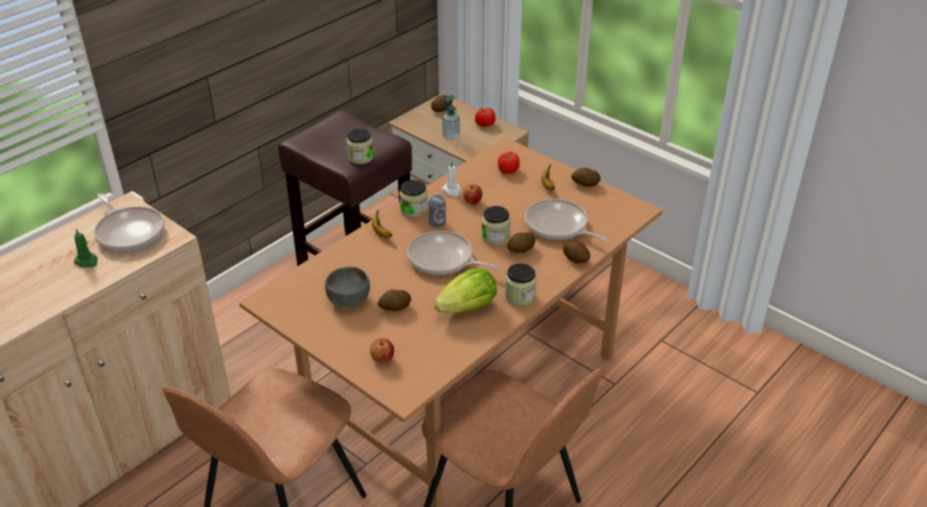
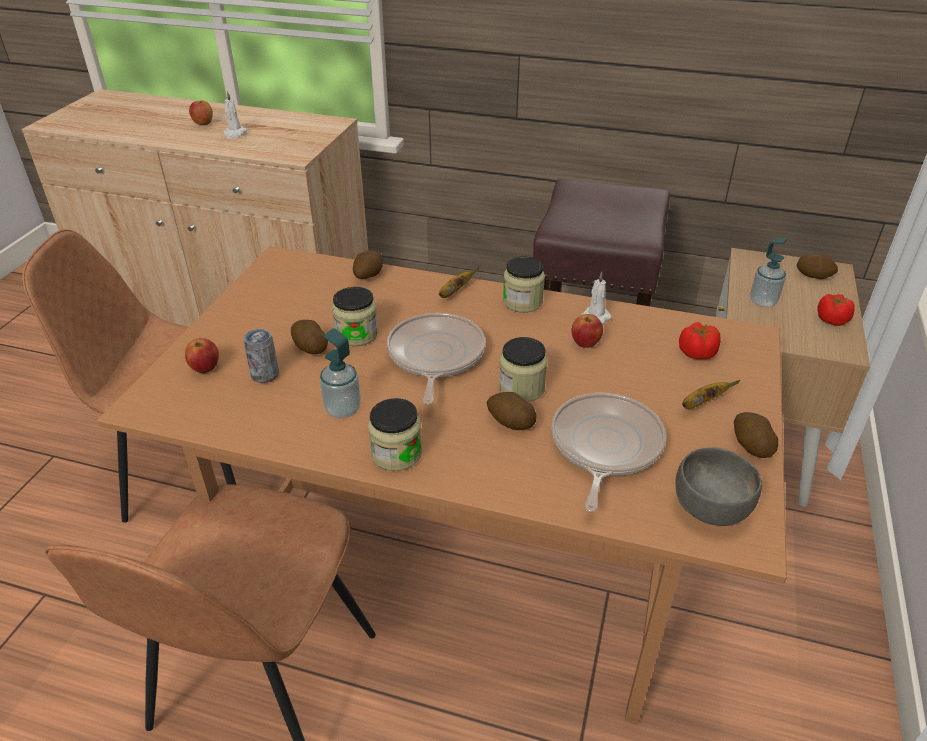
camera: 65 degrees right, 0 degrees up
green candle [74,228,98,267] -> white candle [224,91,247,139]
frying pan [94,193,165,251] -> none
grey bowl [325,267,370,309] -> grey bowl moved to [675,447,762,526]
jar [347,128,374,164] -> jar moved to [332,287,378,346]
can [428,194,446,228] -> can moved to [244,329,279,383]
lettuce [434,268,497,313] -> soap dispenser [320,328,361,418]
potato [563,240,590,264] -> potato moved to [353,250,383,279]
none -> apple [189,100,213,125]

